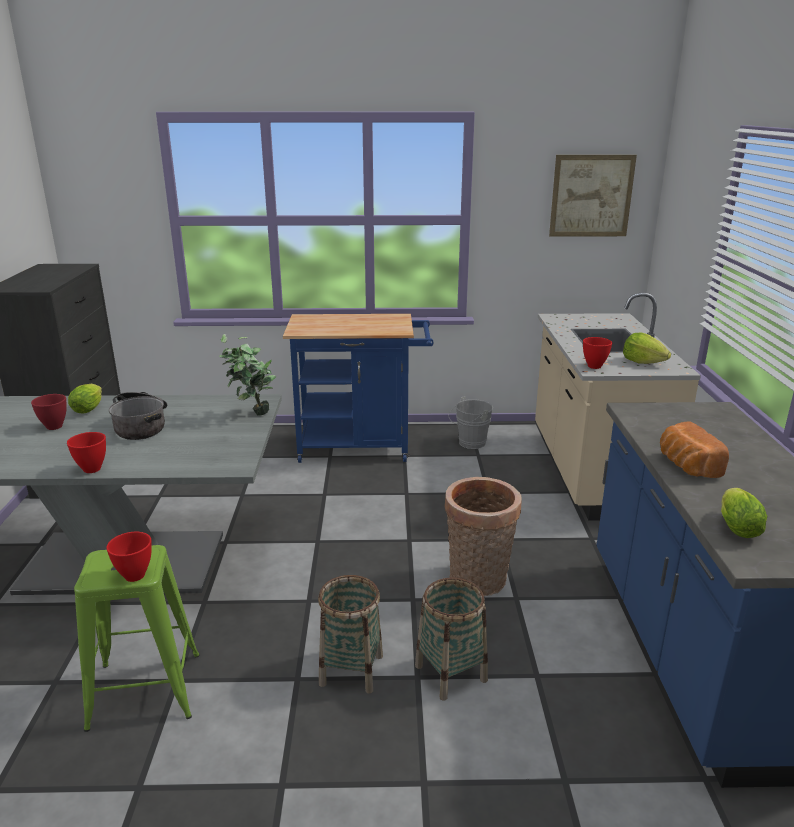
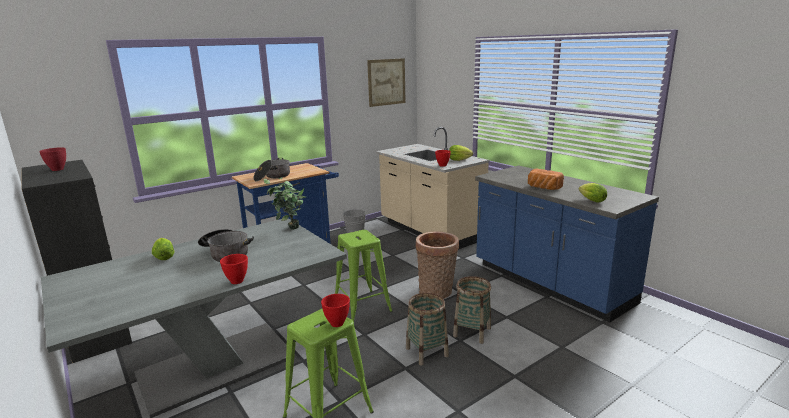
camera: 35 degrees left, 5 degrees down
red bowl [31,394,67,430] -> red bowl moved to [39,147,66,171]
none -> cooking pot [254,158,290,181]
none -> green stool [335,230,392,322]

